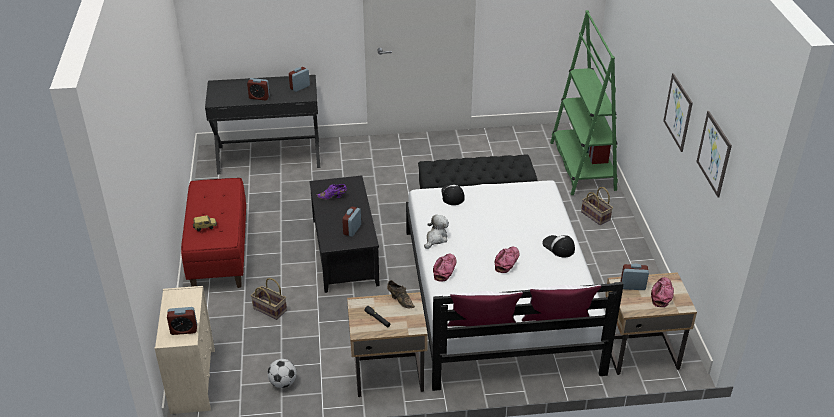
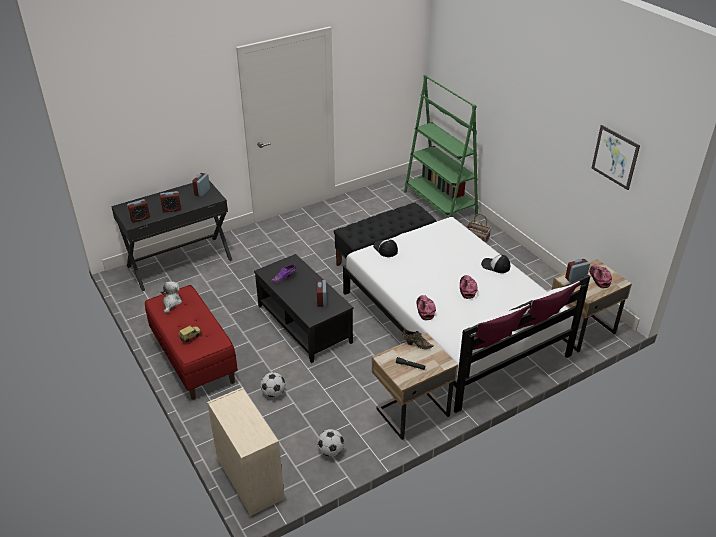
camera: 25 degrees left, 0 degrees up
alarm clock [167,307,197,335] -> alarm clock moved to [127,199,150,223]
basket [251,278,287,320] -> football [260,372,285,397]
plush toy [424,215,449,249] -> plush toy moved to [160,281,182,314]
picture [663,73,693,152] -> none

